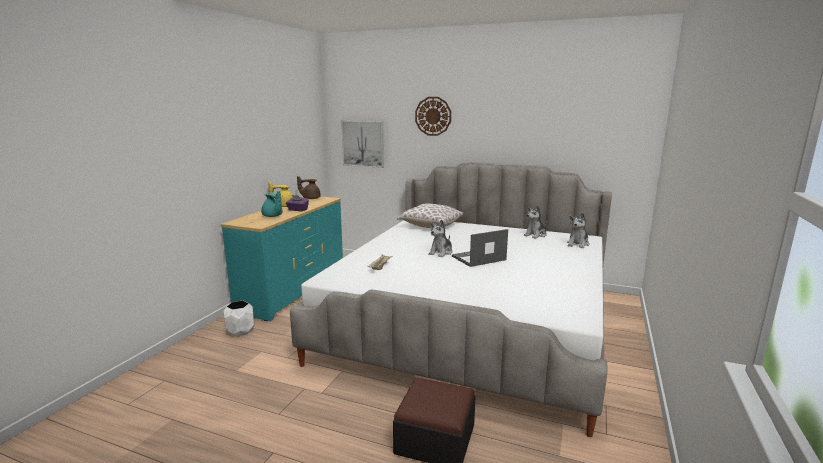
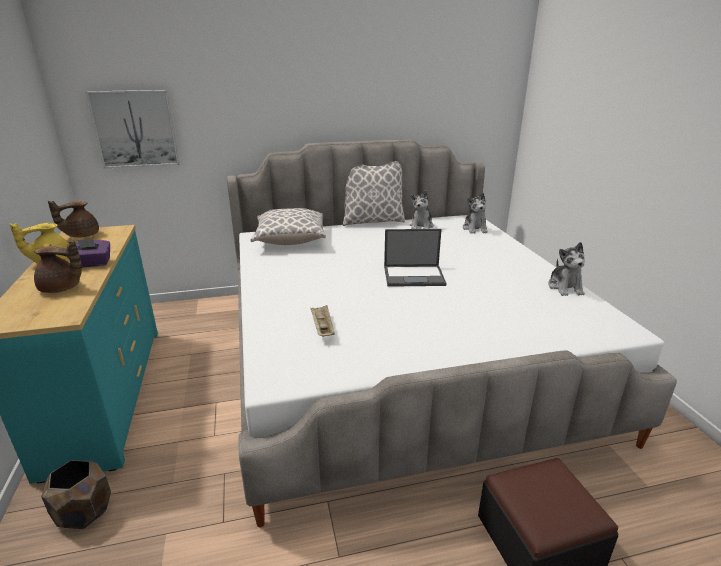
camera: 35 degrees left, 10 degrees up
white planter [223,301,255,337] -> brown planter [41,460,111,529]
turquoise teapot [261,191,282,217] -> brown teapot [34,241,82,293]
wall clock [415,97,451,136] -> none
plush toy [428,220,453,257] -> plush toy moved to [548,242,585,296]
laptop [452,229,508,267] -> laptop turned 120 degrees counterclockwise [384,229,446,287]
none -> pillow [343,161,405,226]

